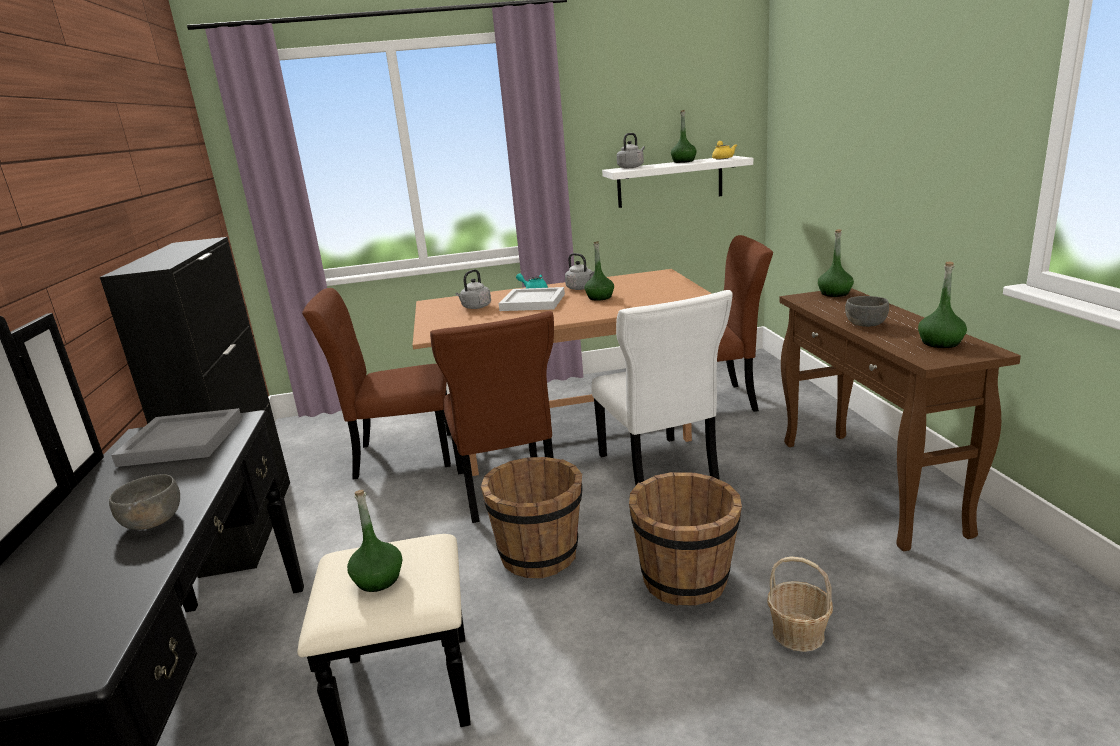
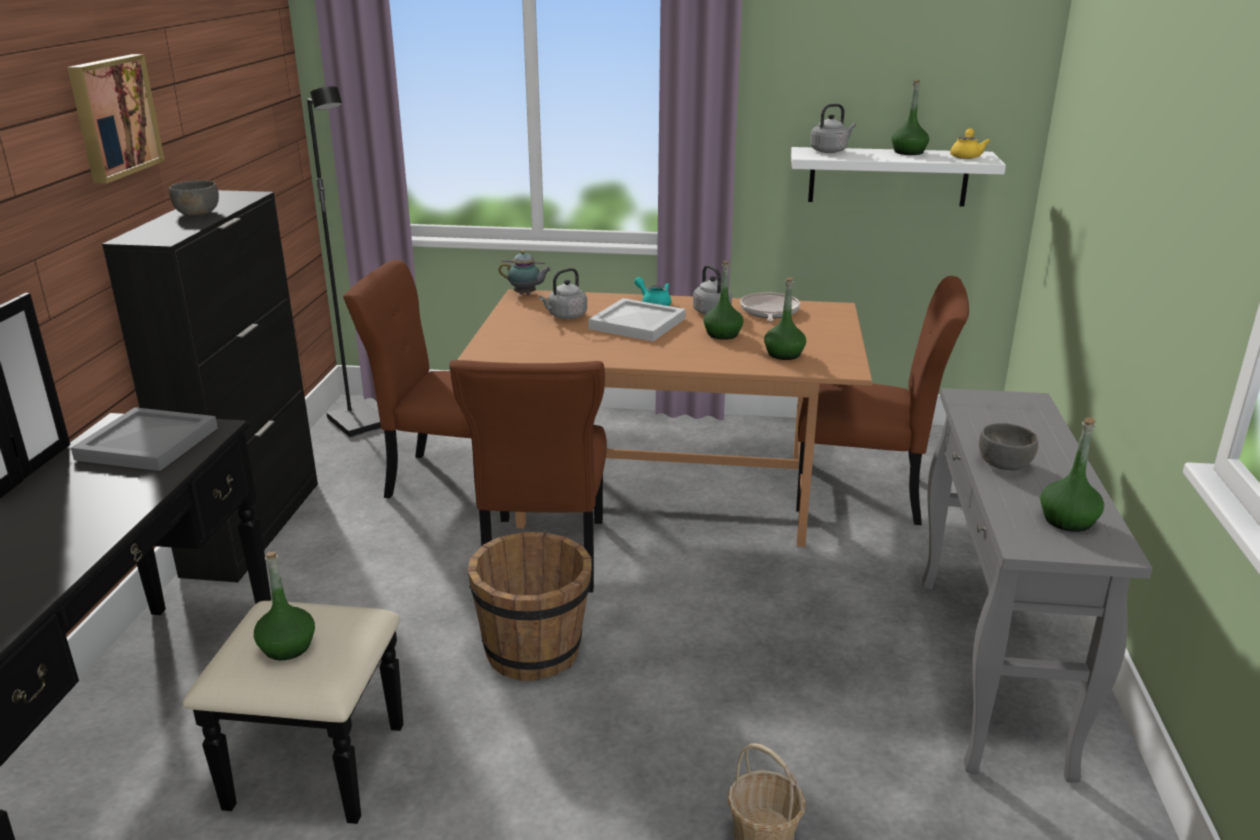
camera: 15 degrees right, 5 degrees up
grey bowl [109,474,180,530] -> grey bowl moved to [169,180,219,215]
white chair [591,290,733,485] -> none
brown bucket [629,472,742,606] -> none
brown console table [779,288,1021,551] -> grey console table [922,388,1152,783]
green bottle [818,229,854,297] -> green bottle moved to [764,277,806,360]
none -> picture [67,54,165,184]
none -> black floor lamp [307,86,381,437]
none -> teapot [499,250,552,295]
none -> frying pan [740,292,800,322]

